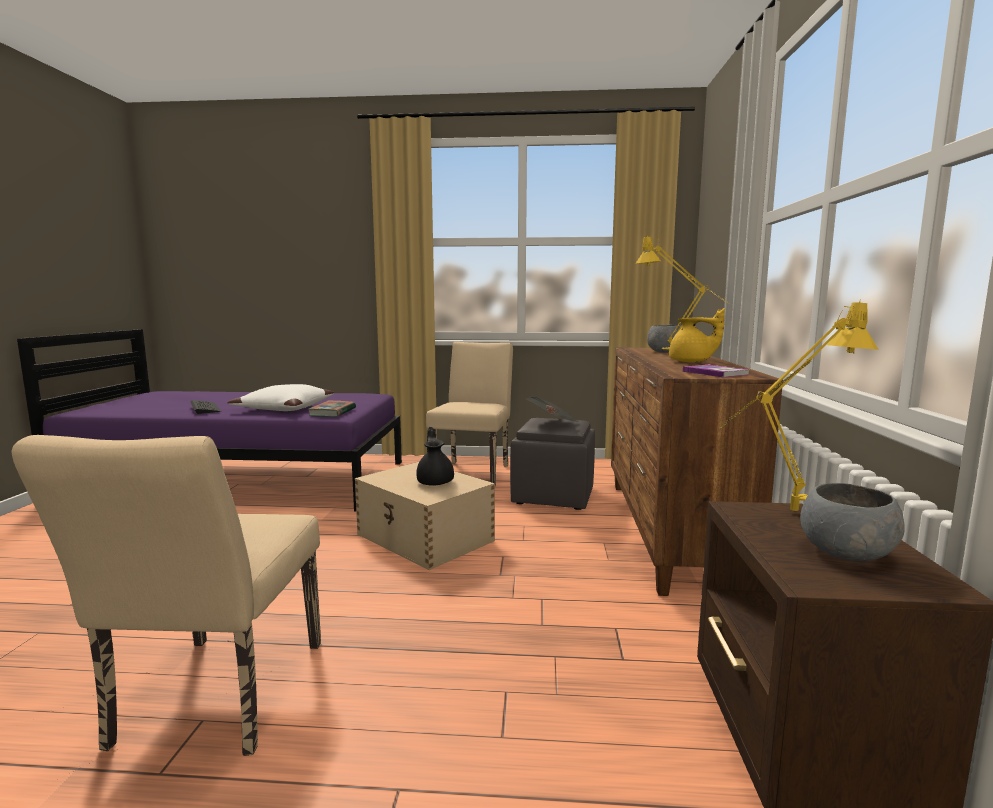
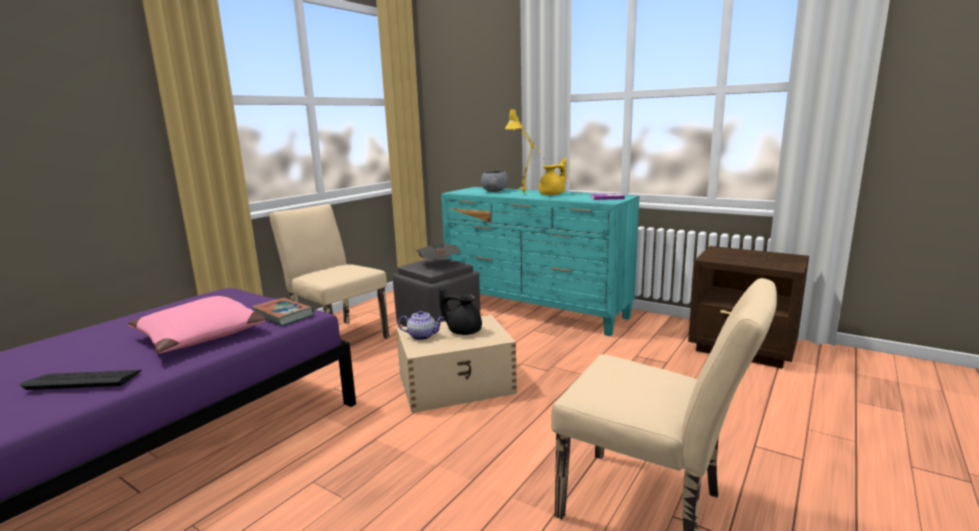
camera: 60 degrees left, 5 degrees up
white pillow [228,384,334,411] -> pink pillow [128,296,266,353]
brown dresser [611,348,783,596] -> turquoise dresser [441,187,640,336]
yellow table lamp [720,301,879,511] -> none
grey bowl [800,483,905,561] -> none
none -> teapot [398,310,444,340]

